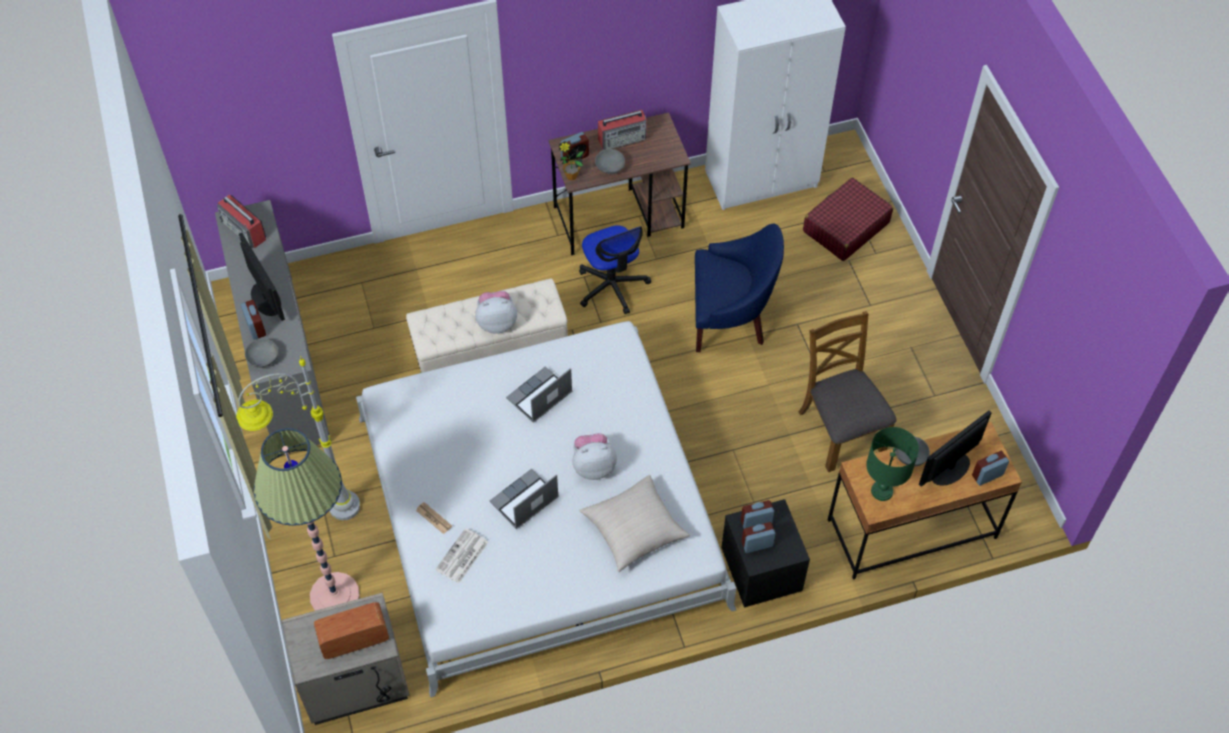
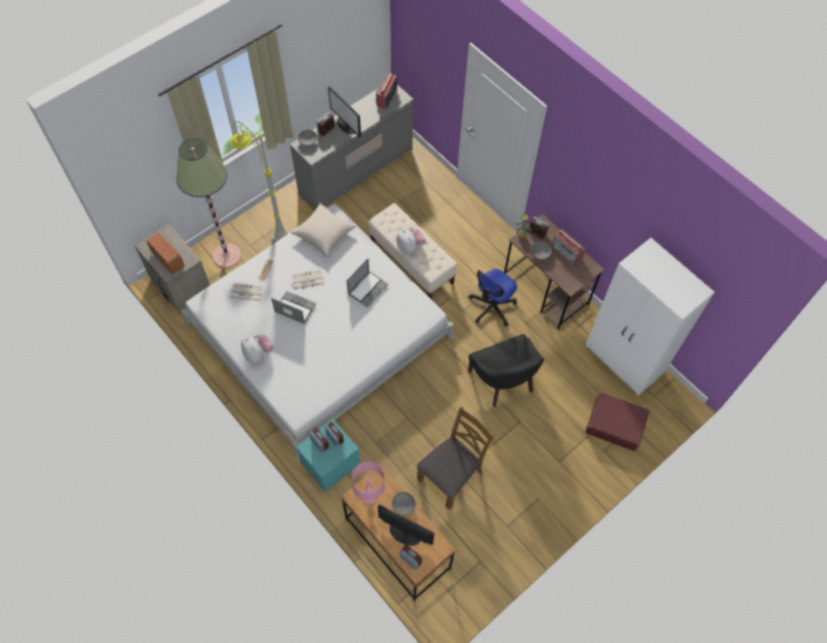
camera: 65 degrees right, 5 degrees up
monitor [239,233,285,321] -> monitor turned 105 degrees clockwise [328,86,361,137]
laptop [506,366,572,423] -> laptop turned 105 degrees clockwise [347,258,388,308]
plush toy [572,433,617,480] -> plush toy moved to [241,335,273,364]
beige pillow [579,475,690,572] -> beige pillow moved to [291,203,357,257]
blue armchair [695,224,784,352] -> black armchair [468,334,544,407]
black nightstand [721,499,810,608] -> turquoise nightstand [296,419,360,492]
green table lamp [866,427,919,501] -> pink table lamp [351,462,385,504]
none -> newspaper [291,269,325,290]

